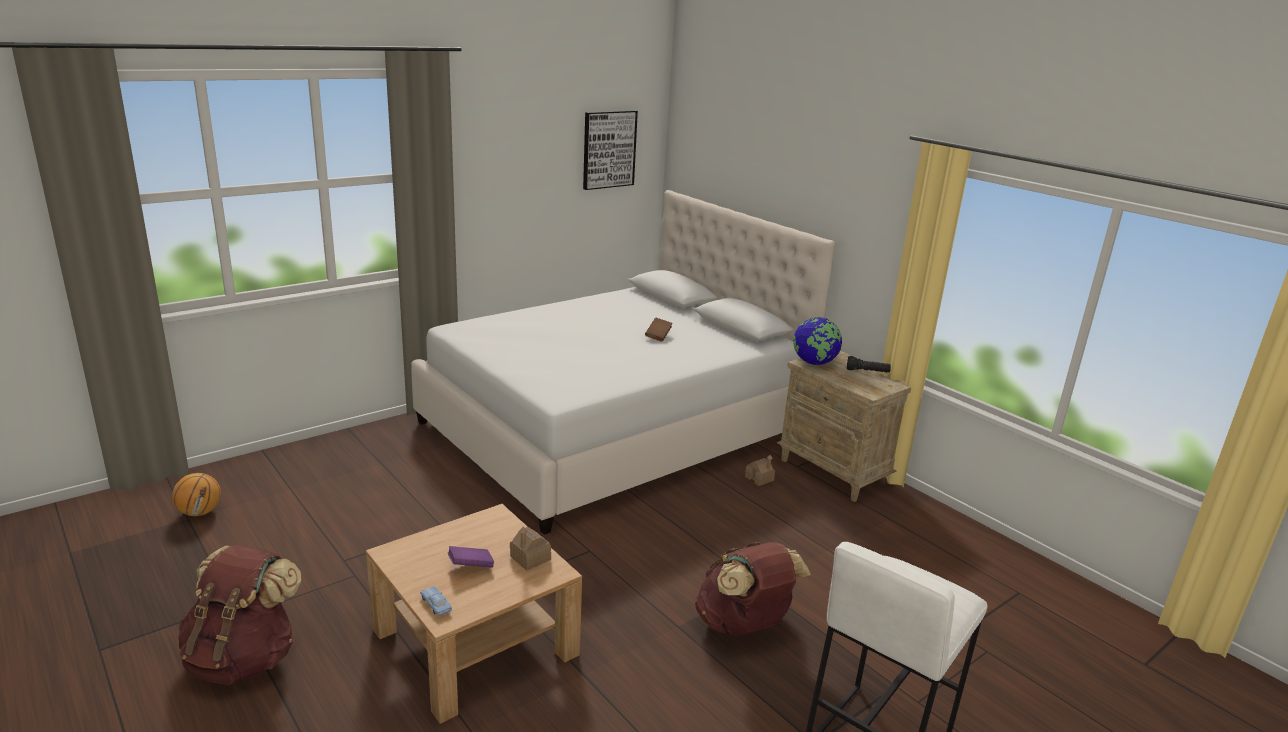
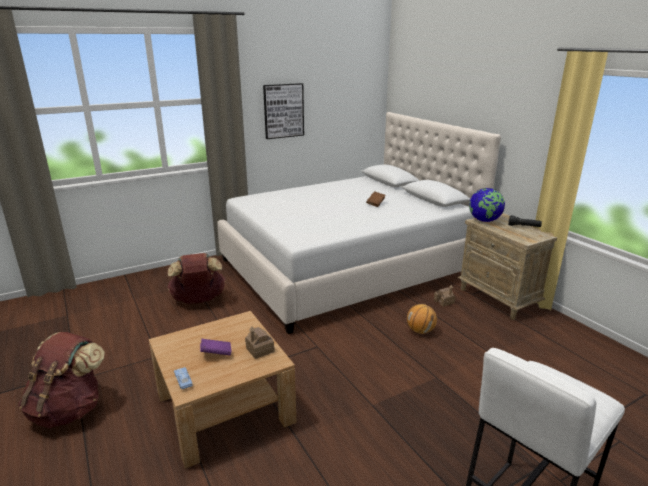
camera: 10 degrees right, 0 degrees up
basketball [172,473,221,516] -> basketball moved to [407,304,437,334]
picture [583,110,638,190] -> picture moved to [263,83,304,139]
brown backpack [695,542,811,636] -> brown backpack moved to [167,253,226,304]

